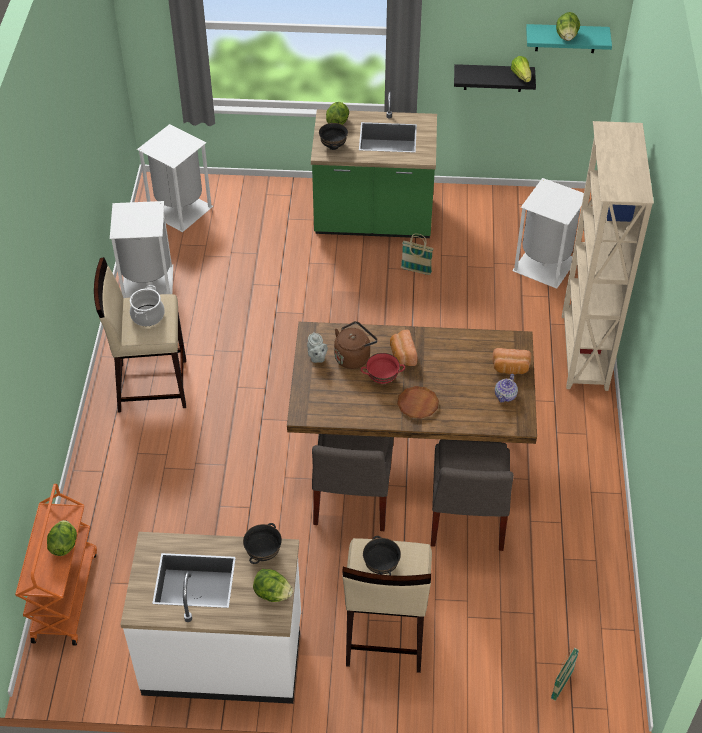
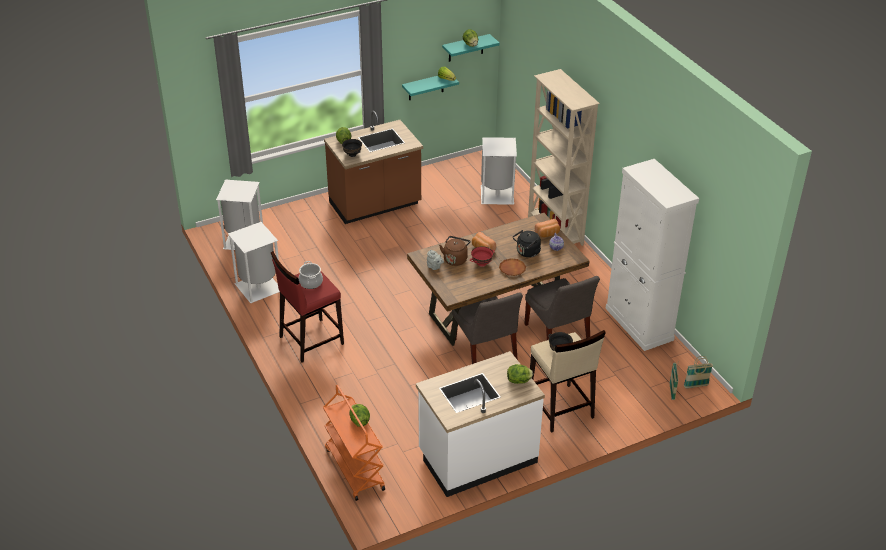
camera: 30 degrees left, 10 degrees down
beige stool [94,257,186,413] -> red stool [271,251,344,363]
black bowl [243,523,282,564] -> none
green counter [311,92,437,238] -> brown counter [324,111,423,224]
basket [401,233,434,275] -> basket moved to [684,356,713,388]
black shelf [454,64,536,92] -> turquoise shelf [402,76,459,100]
none -> black kettle [513,230,541,257]
none -> white cabinet [605,159,699,351]

